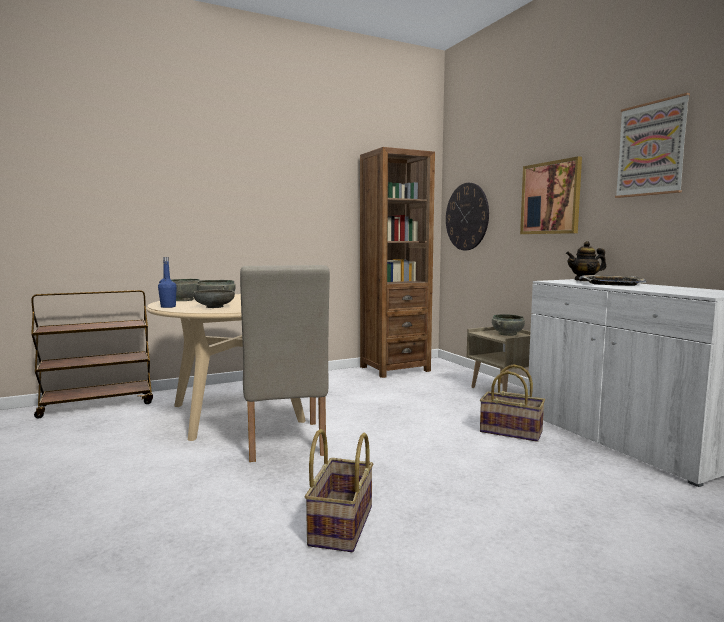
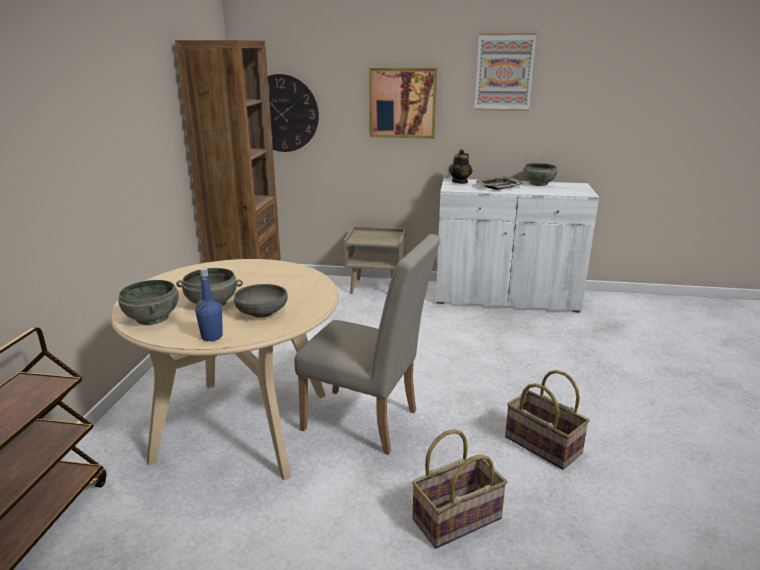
camera: 55 degrees left, 15 degrees up
basket [480,364,545,442] -> basket moved to [412,429,507,548]
grey bowl [492,314,525,336] -> grey bowl moved to [524,163,557,186]

